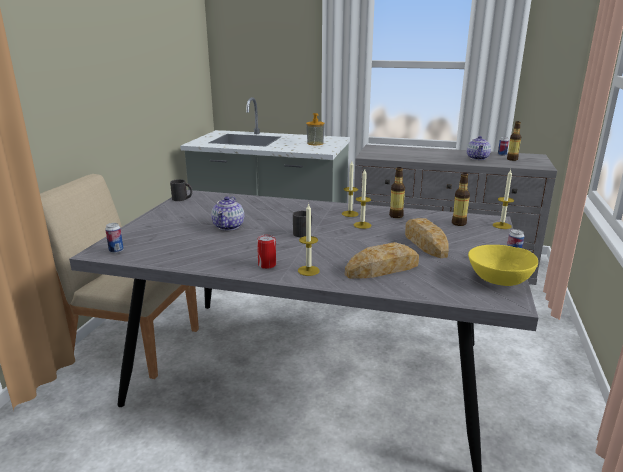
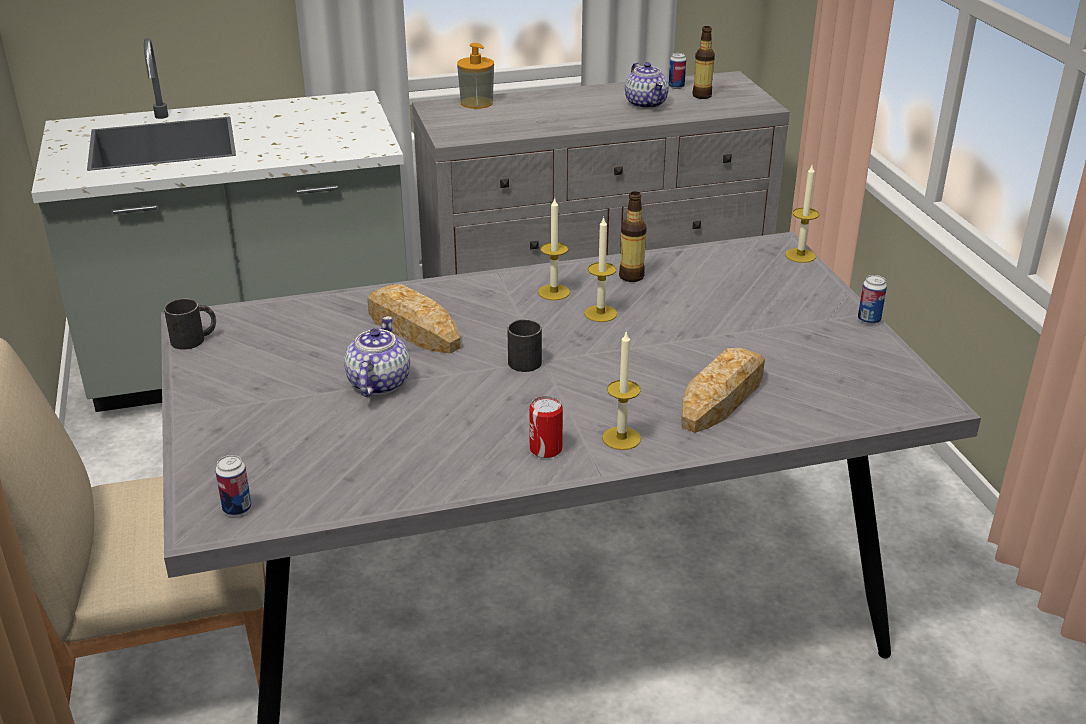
camera: 30 degrees left, 10 degrees up
teapot [211,196,244,231] -> teapot turned 150 degrees counterclockwise [344,316,410,397]
soap dispenser [306,113,325,145] -> soap dispenser moved to [457,43,494,109]
bread [405,218,449,258] -> bread moved to [367,284,460,354]
bottle [452,173,470,226] -> none
yellow bowl [468,245,538,286] -> none

